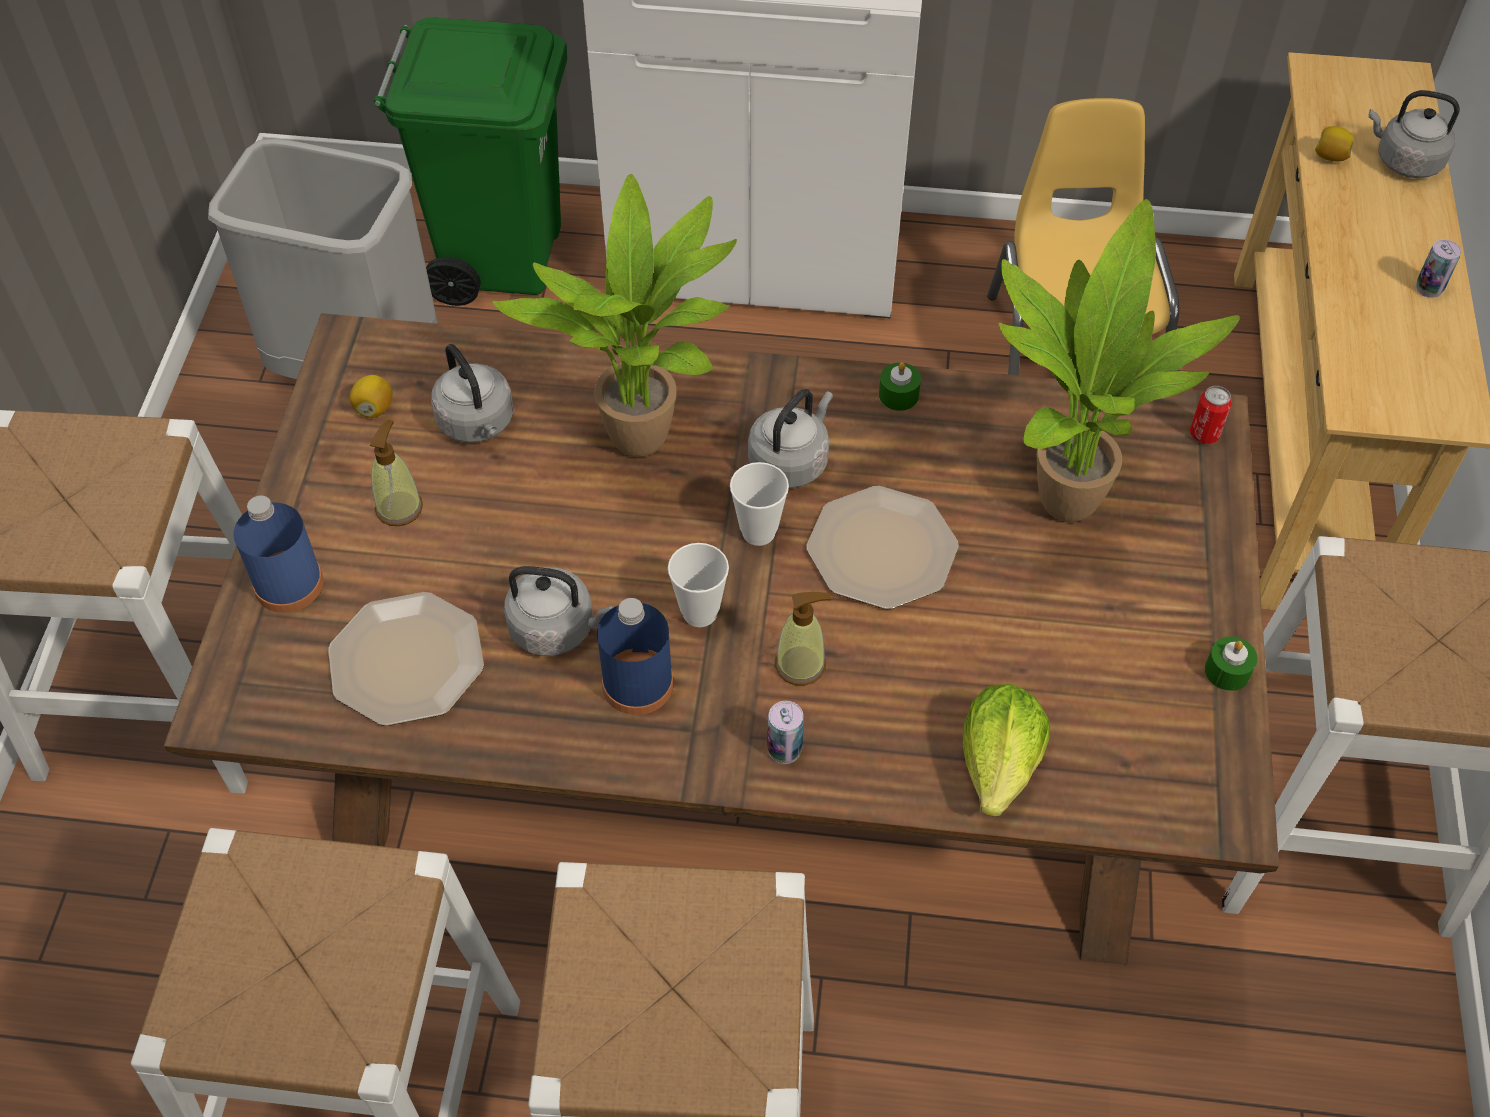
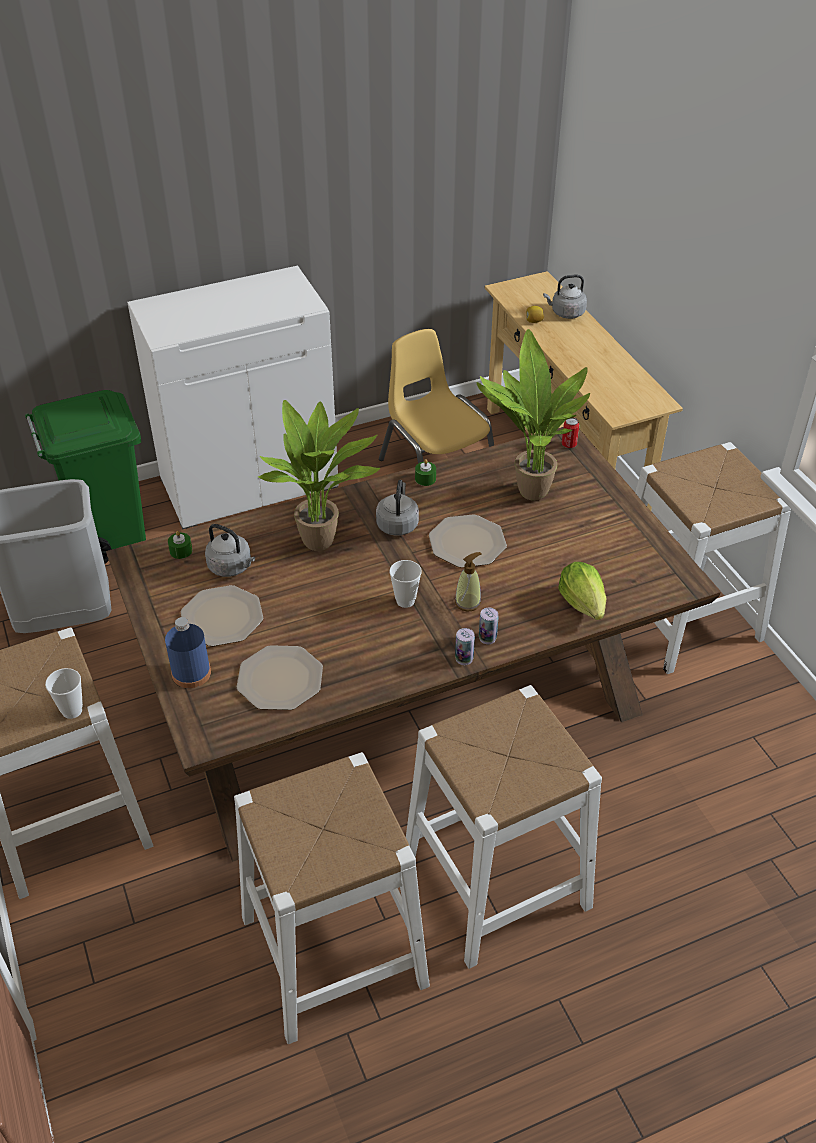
camera: 30 degrees left, 10 degrees down
lemon [350,375,393,418] -> none
soap dispenser [370,420,423,526] -> plate [181,585,263,646]
grey kettle [504,566,612,656] -> none
blue bottle [597,598,674,715] -> none
cup [730,462,789,546] -> cup moved to [45,668,83,719]
green candle [1205,636,1258,691] -> green candle moved to [168,531,192,559]
can [1416,239,1461,298] -> can moved to [455,628,475,665]

